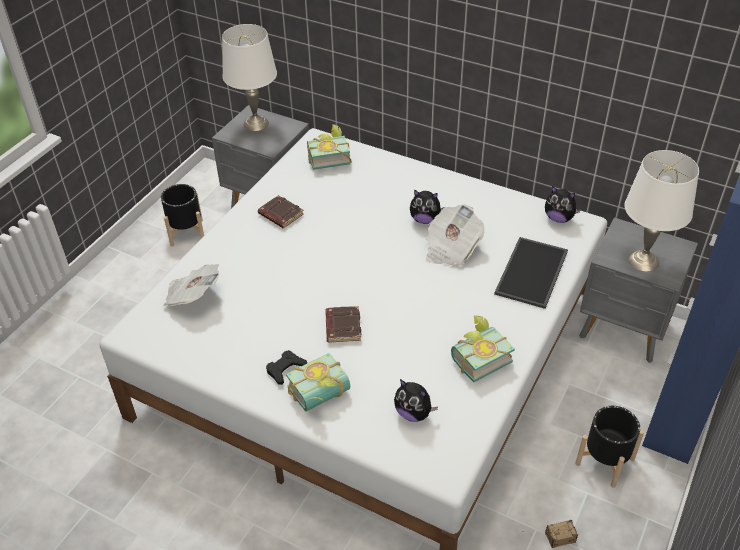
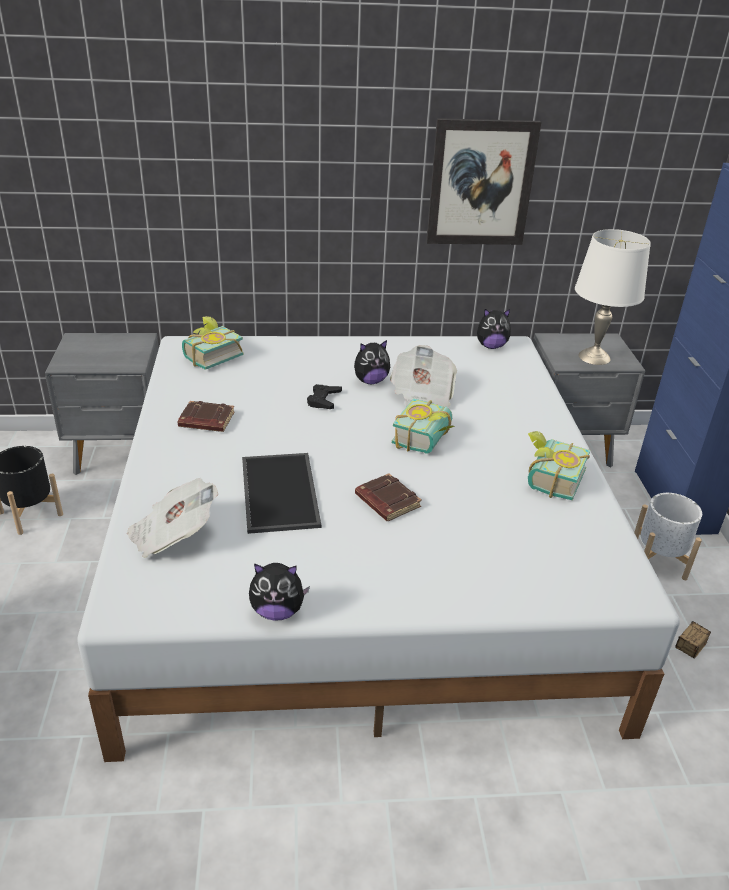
camera: 35 degrees left, 10 degrees down
white table lamp [222,24,277,131] -> none
black game controller [266,350,307,385] -> black game controller moved to [307,384,342,409]
book [286,353,350,412] -> book moved to [392,398,454,454]
plush toy [394,379,438,422] -> plush toy moved to [249,563,310,621]
tray [494,237,568,309] -> tray moved to [242,453,321,534]
black planter [575,406,644,488] -> white planter [634,493,702,580]
none -> picture [426,118,541,245]

